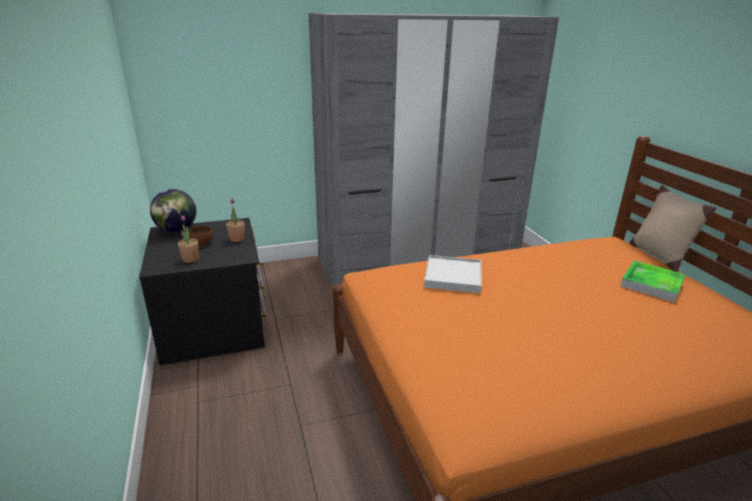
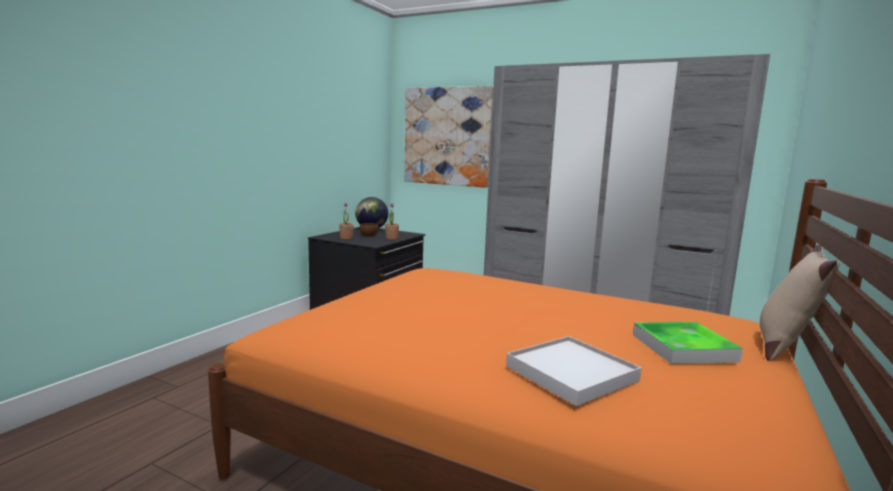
camera: 45 degrees right, 15 degrees down
white tray [424,255,482,293] -> white tray moved to [506,336,642,406]
none -> picture [404,86,493,188]

